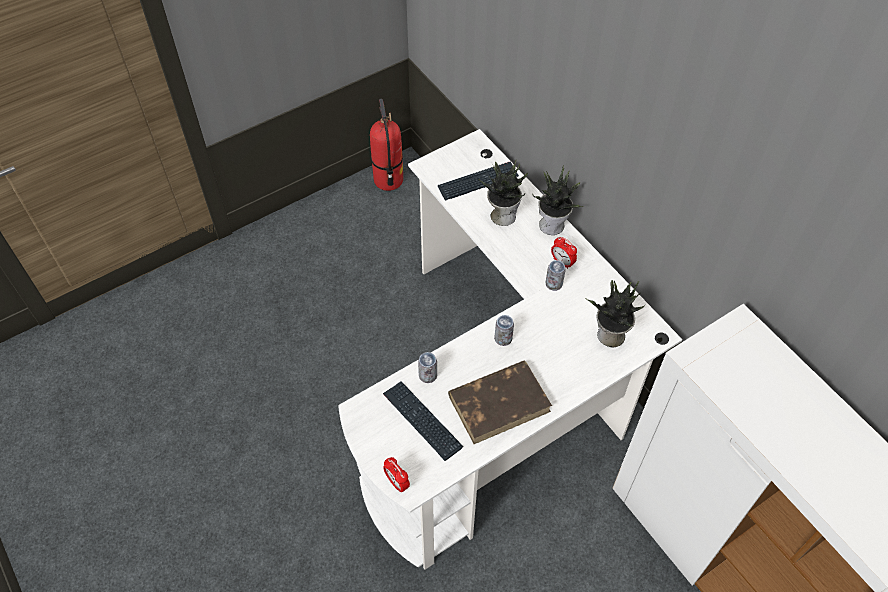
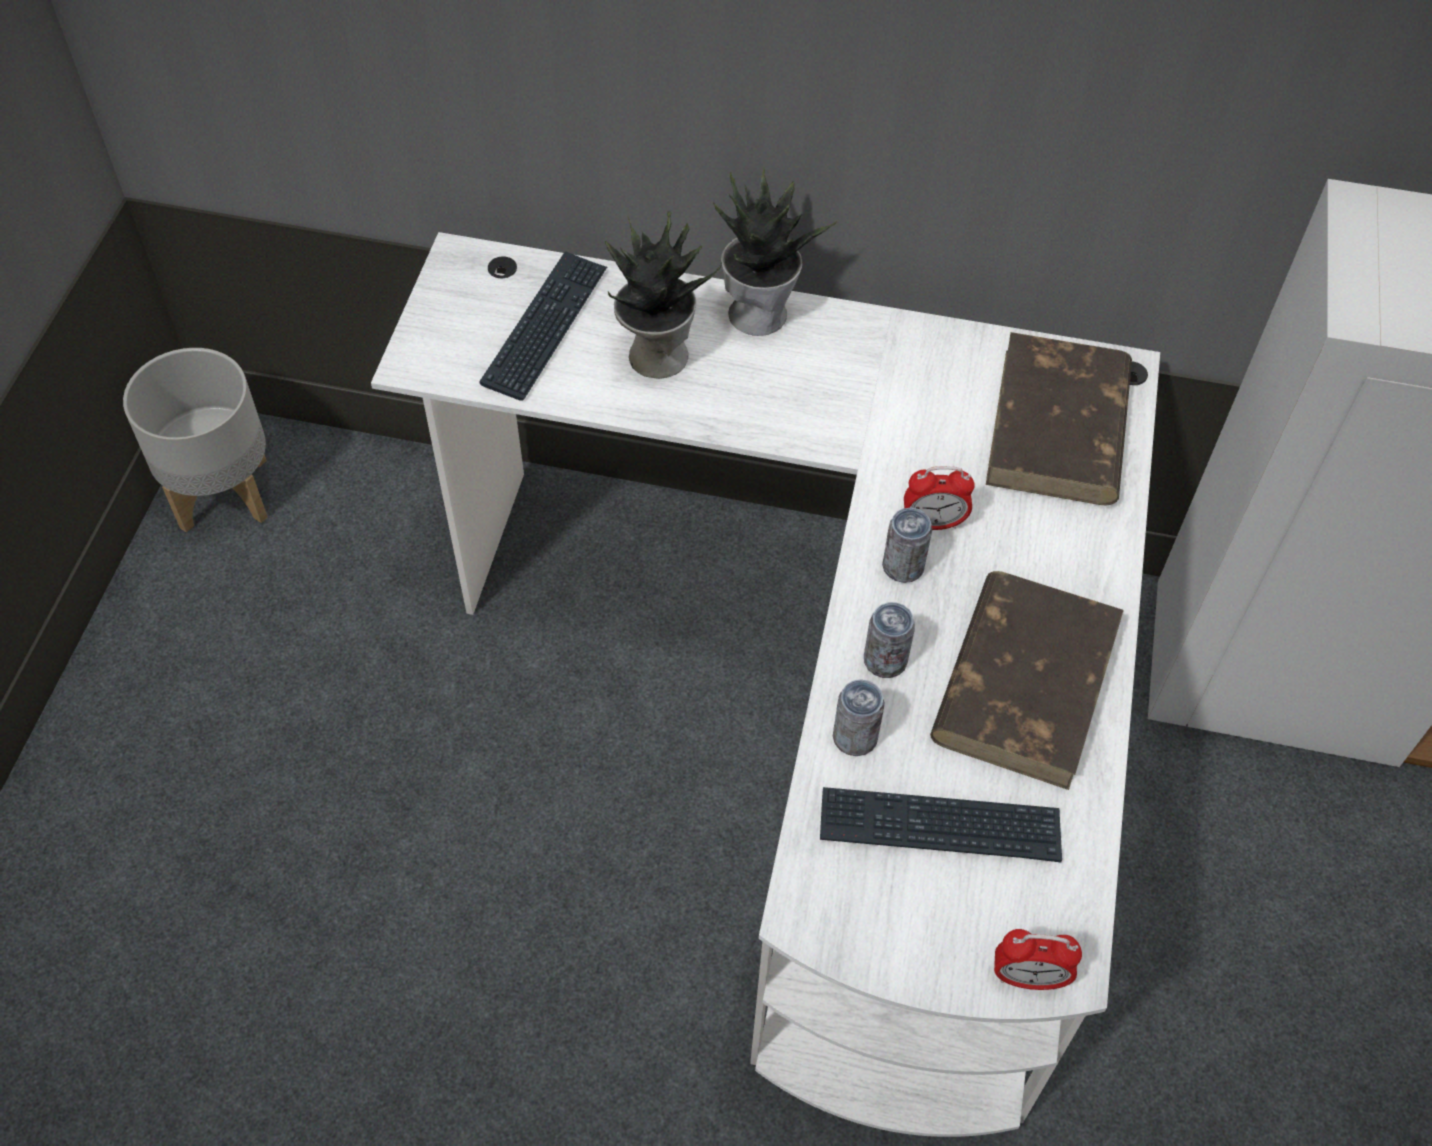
camera: 45 degrees left, 0 degrees up
fire extinguisher [370,99,403,191] -> grey planter [123,348,268,533]
can [546,260,566,291] -> can moved to [864,602,915,678]
alarm clock [551,237,577,269] -> alarm clock moved to [904,466,975,530]
potted plant [585,280,644,348] -> brown book [986,332,1132,505]

